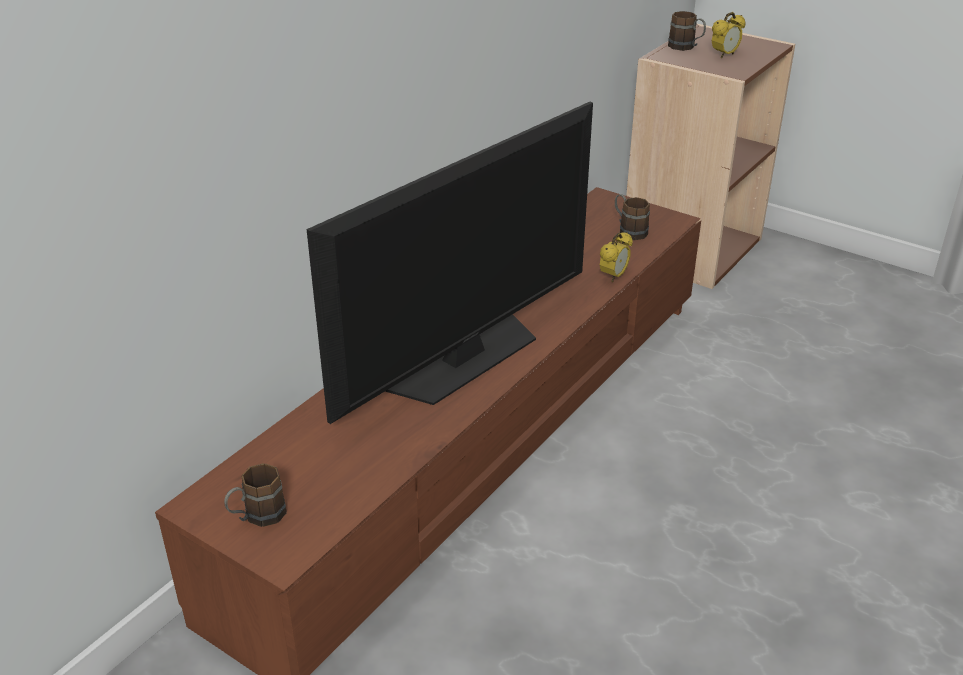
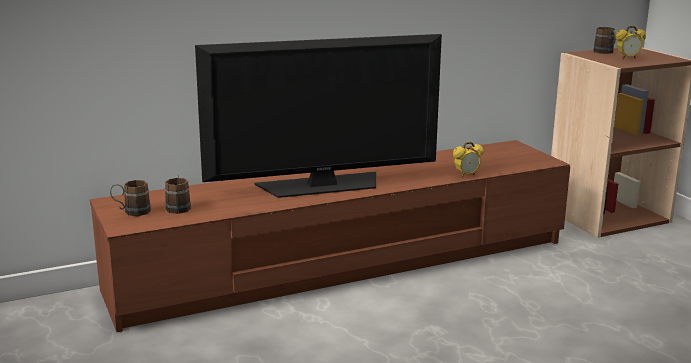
camera: 30 degrees right, 15 degrees down
brown mug [615,194,650,240] -> brown mug moved to [165,174,191,214]

